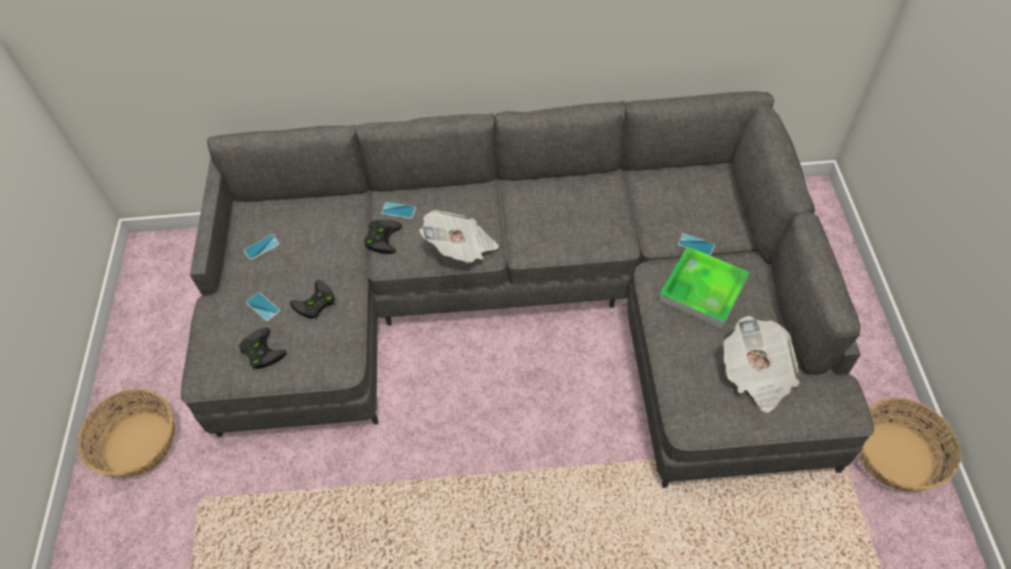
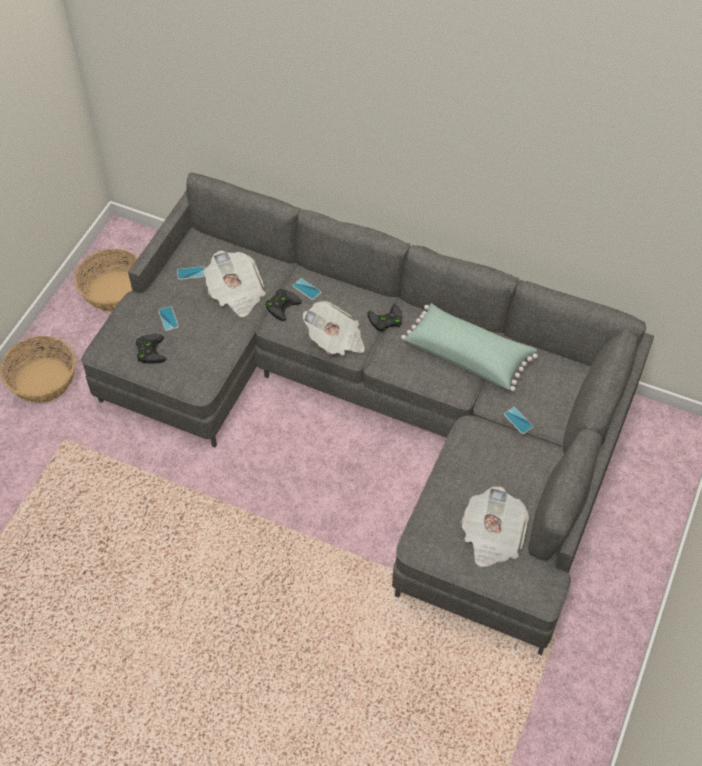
camera: 25 degrees right, 0 degrees up
black game controller [290,280,335,319] -> black game controller moved to [368,304,402,333]
tray [658,246,750,329] -> none
basket [859,398,961,492] -> basket moved to [74,249,138,312]
none -> newspaper [204,250,266,317]
none -> green pillow [401,303,538,391]

